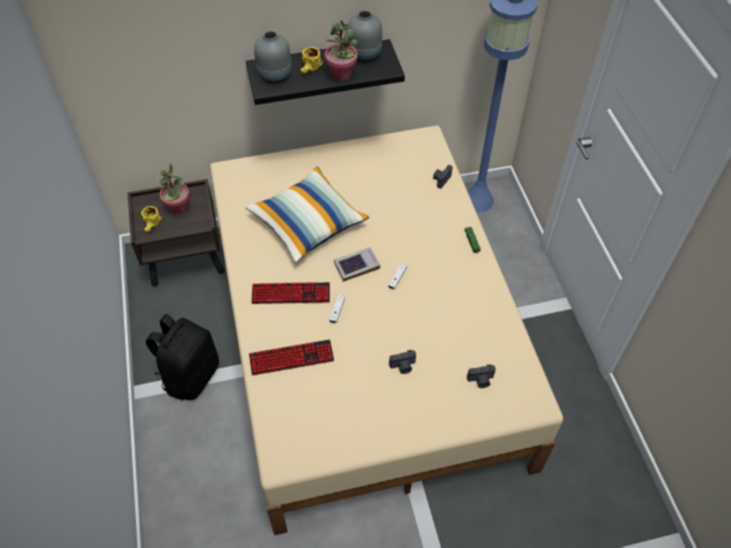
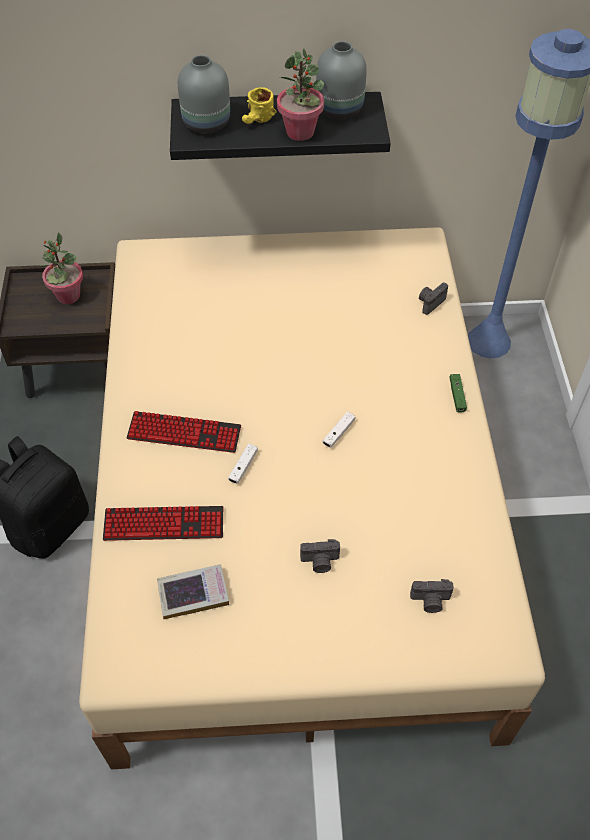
camera: 10 degrees right, 0 degrees up
yellow mug [141,206,162,232] -> none
pillow [245,167,369,262] -> none
book [334,247,380,282] -> book moved to [157,564,229,619]

